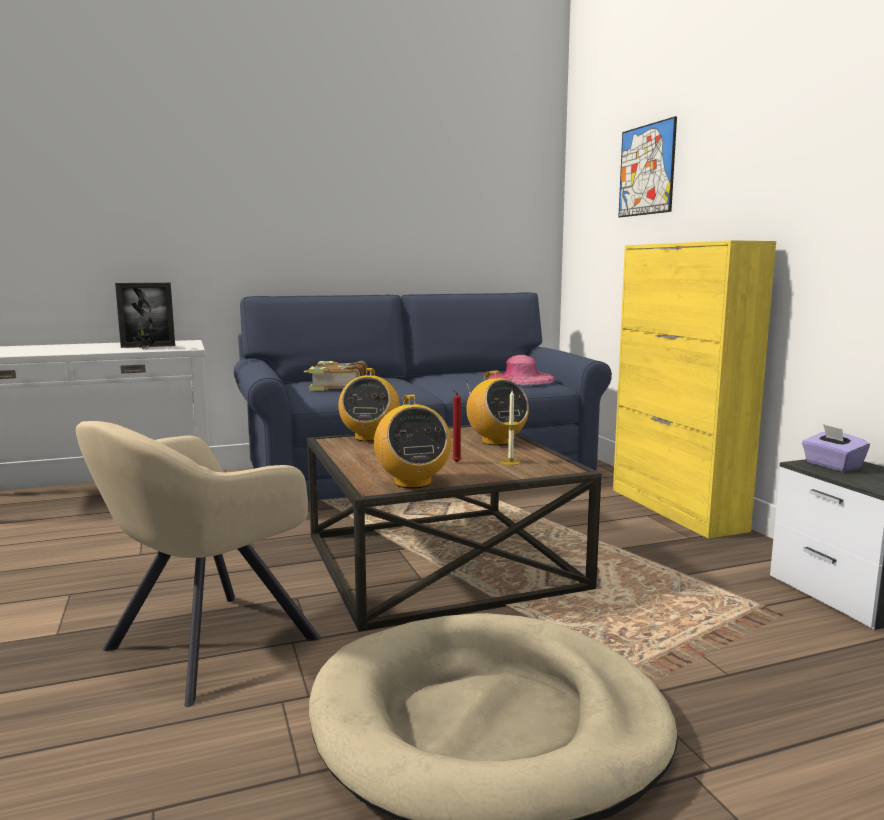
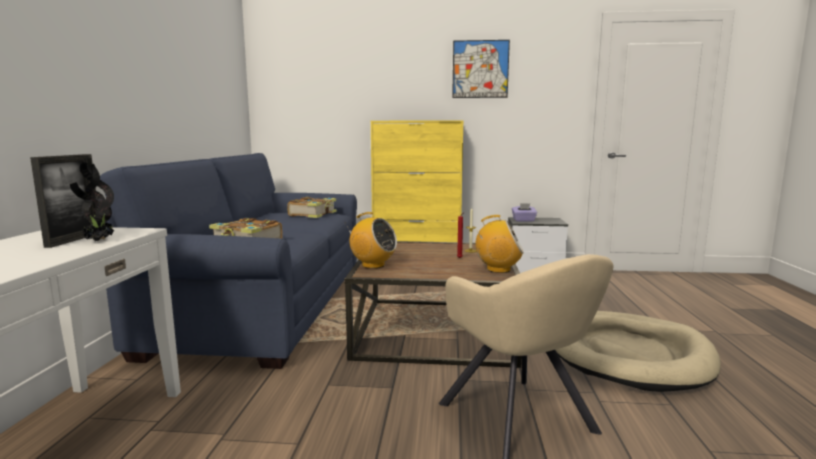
camera: 65 degrees left, 0 degrees up
radio [466,371,529,446] -> none
pink hat [487,355,556,385] -> book [287,197,337,218]
picture [618,116,677,217] -> picture moved to [452,40,510,98]

